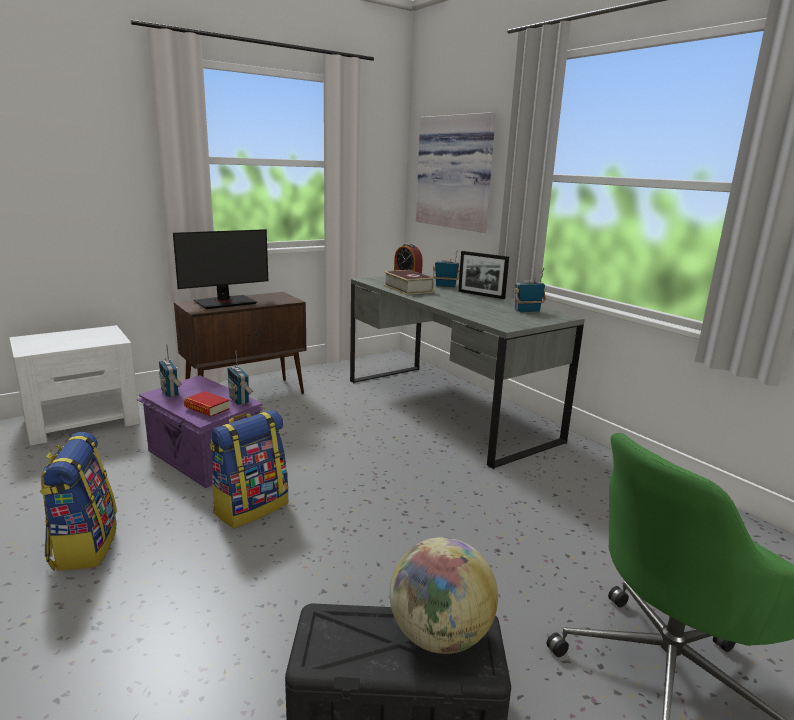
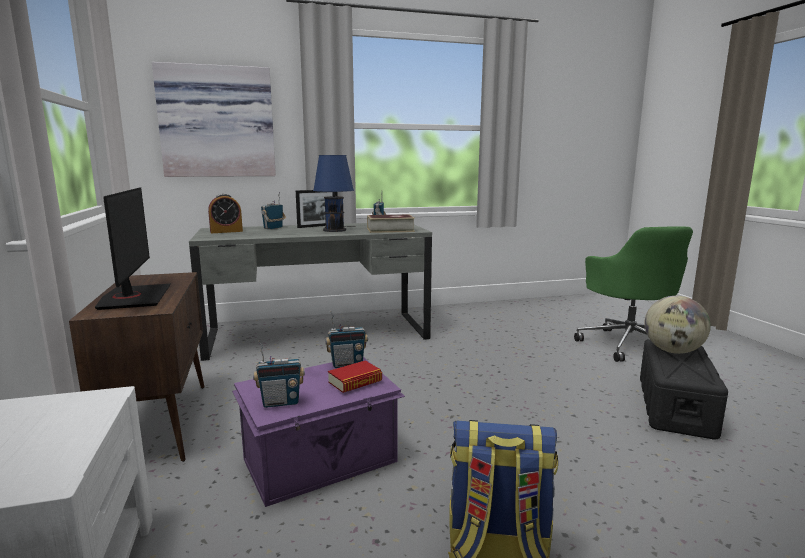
camera: 70 degrees left, 5 degrees down
backpack [210,410,288,528] -> none
book [384,270,434,295] -> book moved to [367,215,415,233]
none -> blue table lamp [313,155,356,232]

